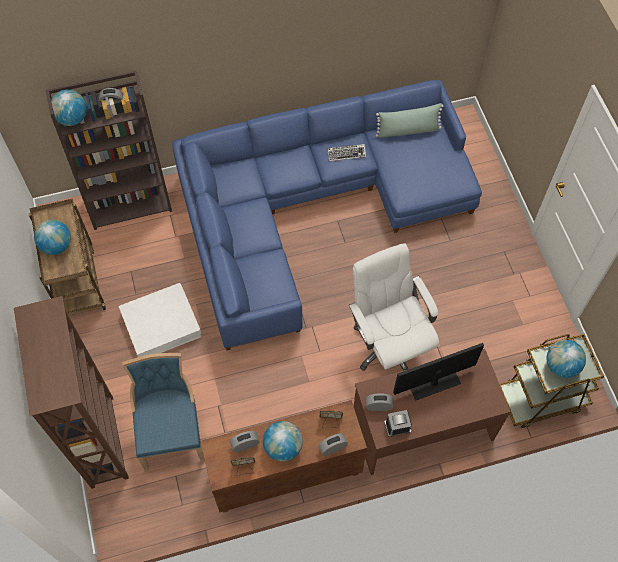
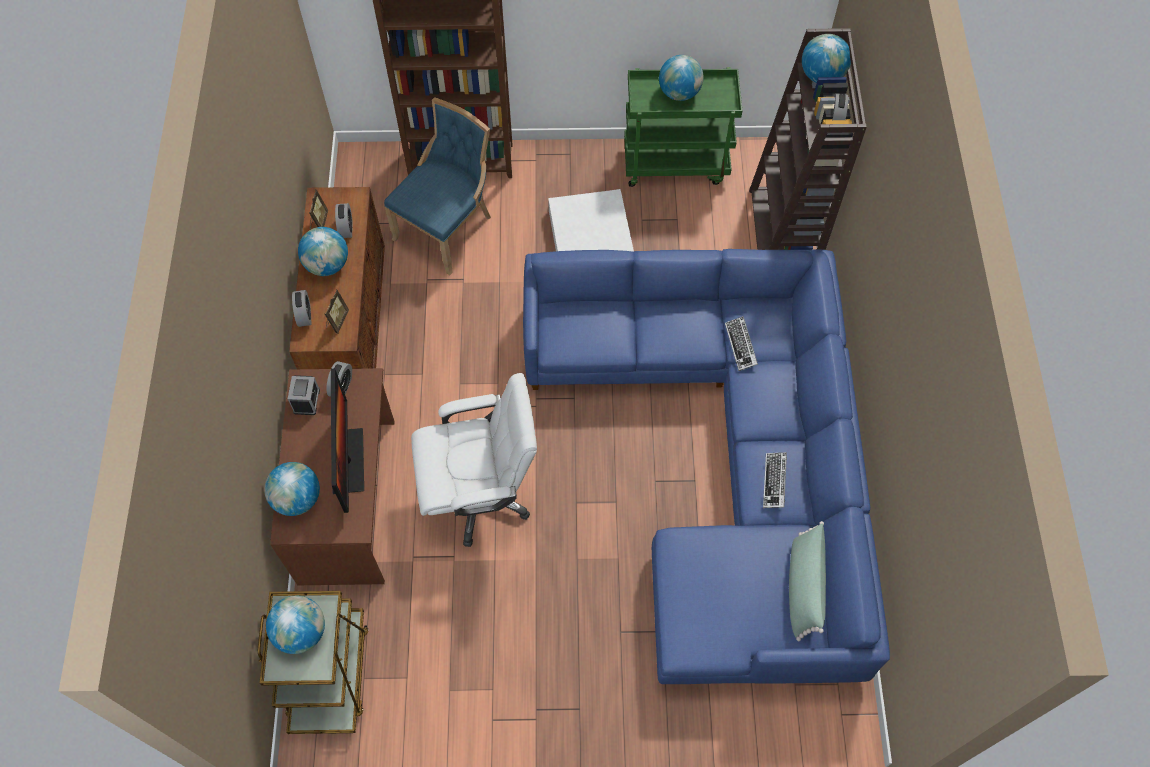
camera: 105 degrees right, 0 degrees up
brown cart [29,199,106,316] -> green cart [624,67,742,187]
blue chair [122,353,205,472] -> blue chair turned 60 degrees counterclockwise [384,97,491,275]
none -> globe [264,462,320,516]
none -> keyboard [725,316,758,371]

